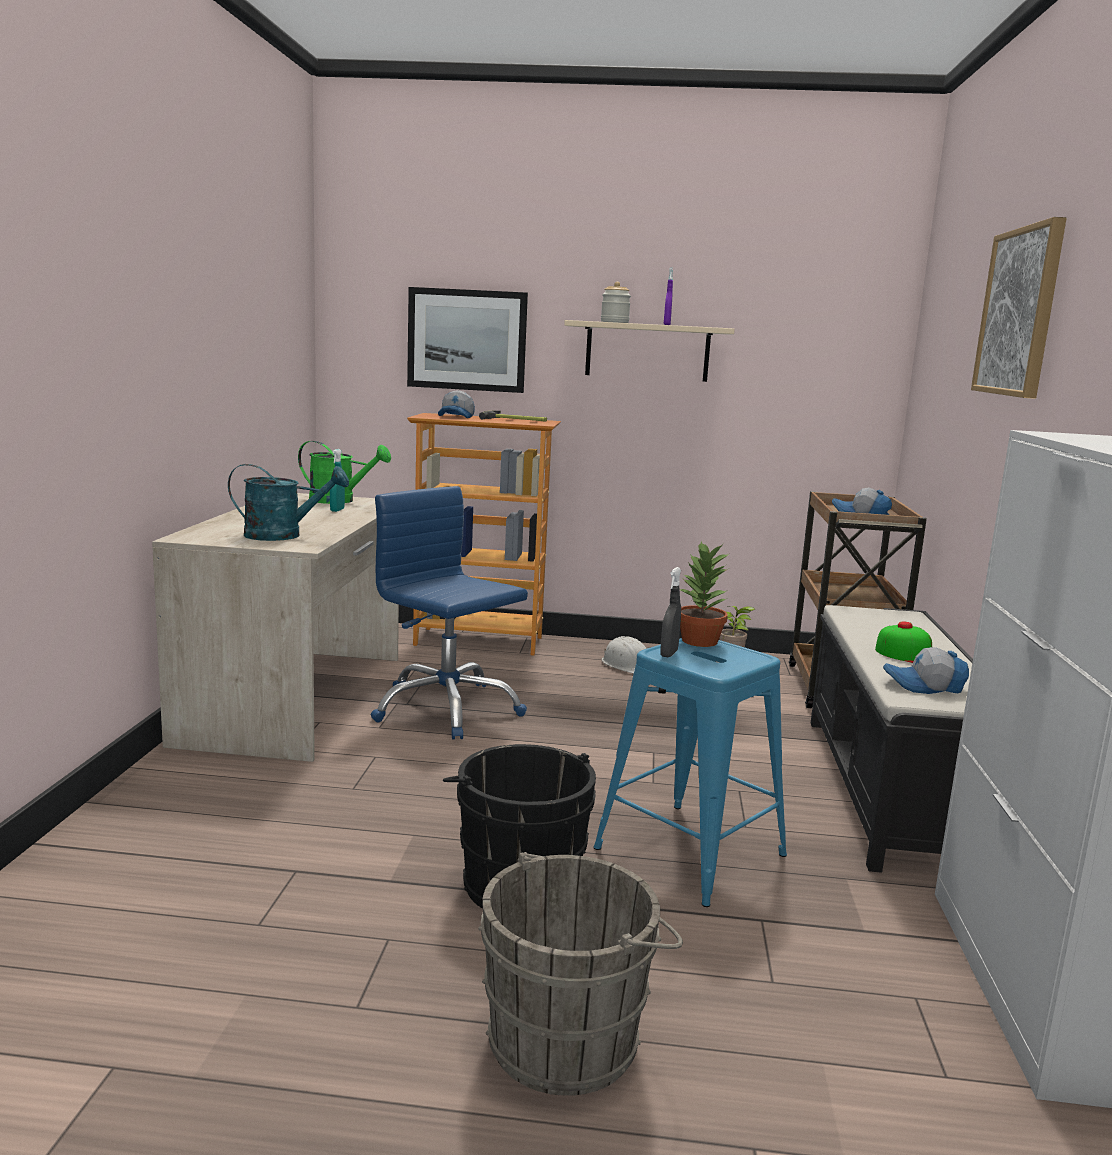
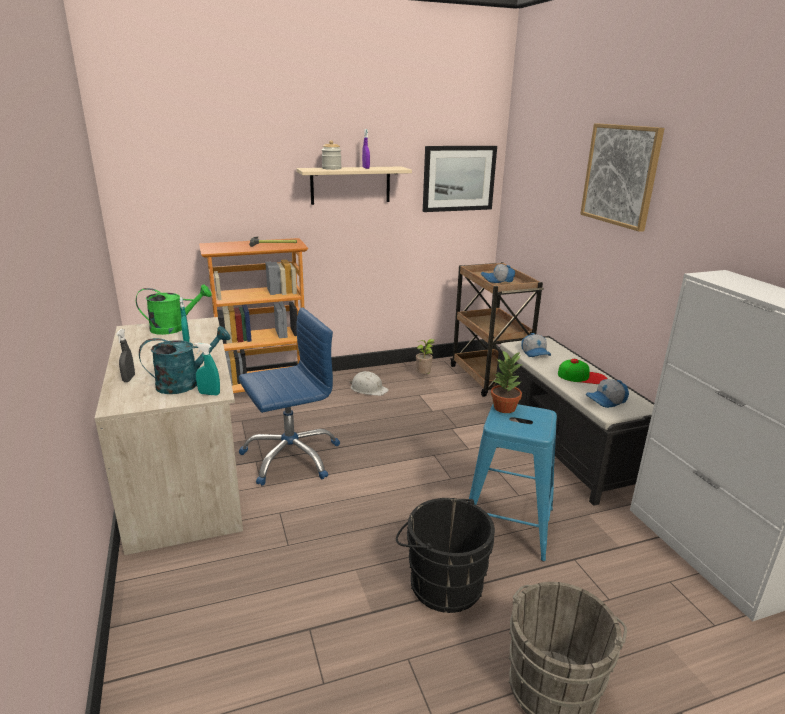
camera: 25 degrees left, 10 degrees up
blue office chair [371,486,528,740] -> blue office chair turned 135 degrees clockwise [239,307,340,486]
picture [407,287,528,393] -> picture moved to [423,146,497,212]
cap [438,390,475,418] -> cap moved to [521,333,551,357]
grey spray bottle [660,567,681,657] -> grey spray bottle moved to [116,329,135,382]
none -> turquoise spray bottle [194,343,220,396]

